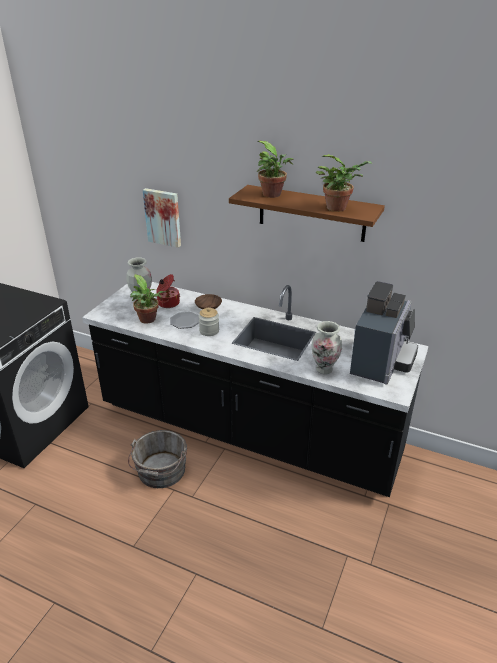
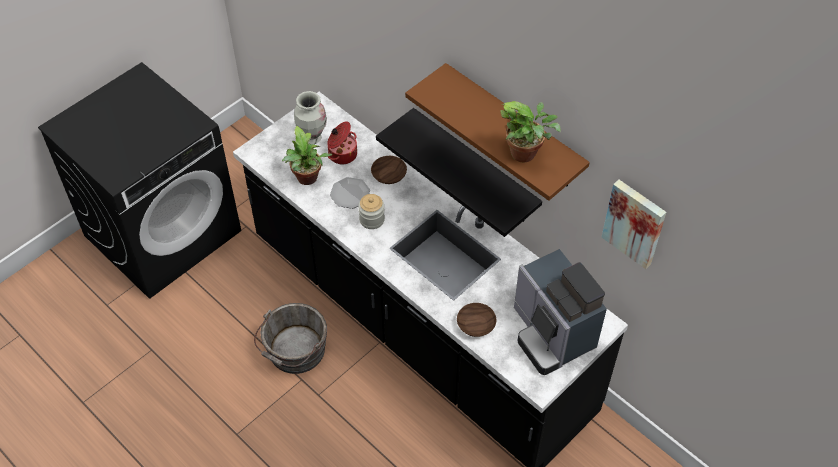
camera: 20 degrees right, 20 degrees up
picture [143,188,181,248] -> picture moved to [602,180,666,269]
potted plant [256,141,293,198] -> none
vase [311,321,342,375] -> brown bowl [457,303,496,337]
coffee machine [350,281,418,385] -> coffee machine turned 105 degrees clockwise [514,249,607,375]
none -> black shelf [376,108,542,237]

